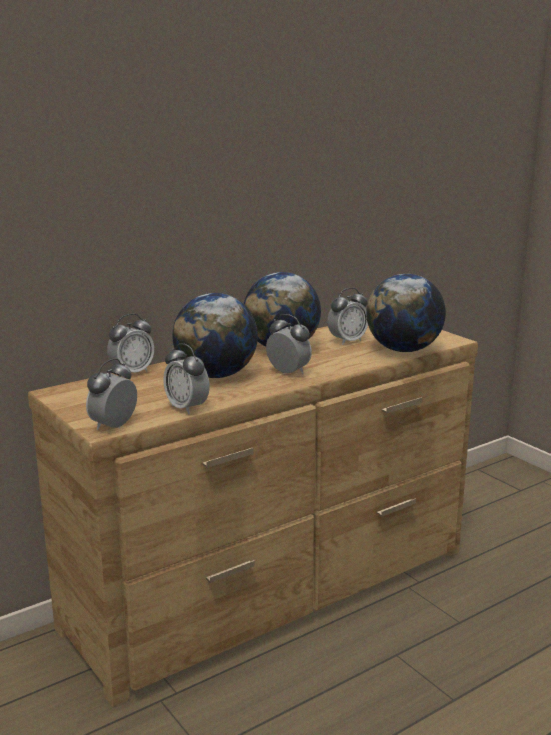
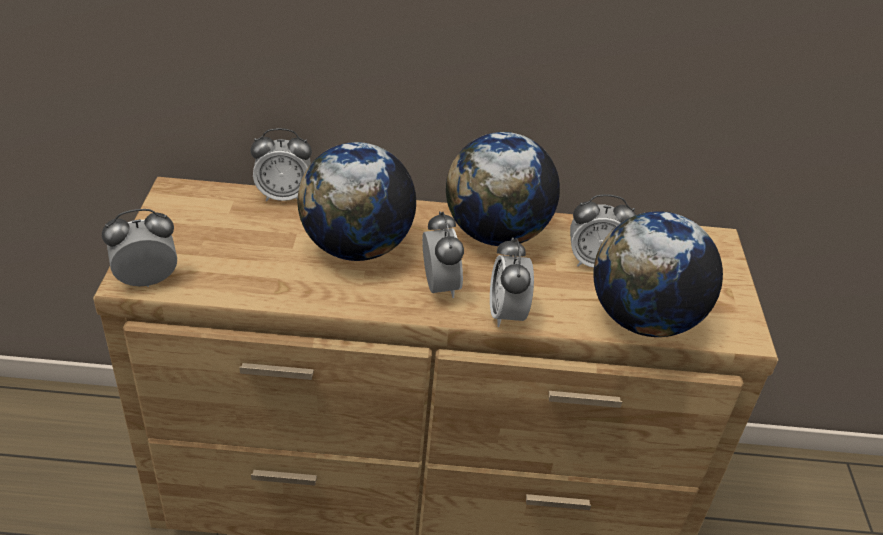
camera: 35 degrees right, 20 degrees up
alarm clock [163,343,210,414] -> alarm clock moved to [490,237,534,327]

